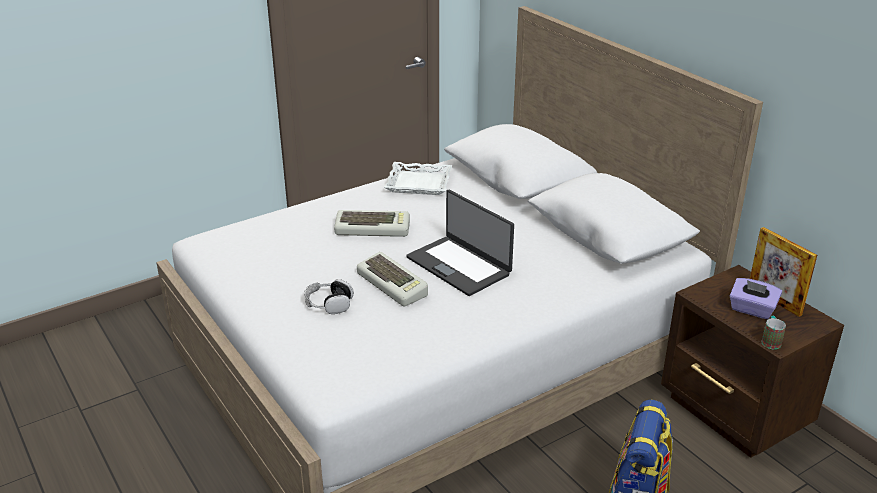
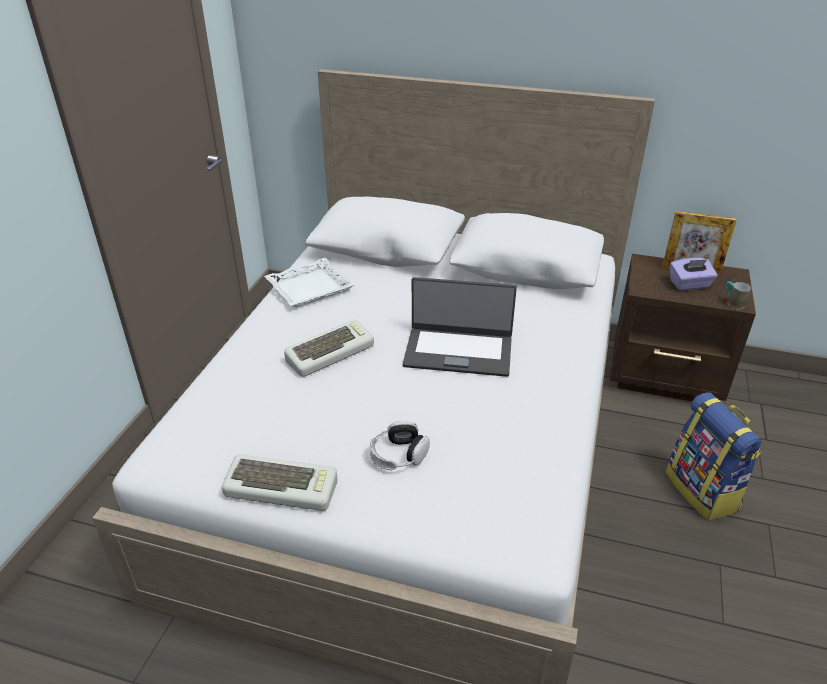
camera: 40 degrees left, 5 degrees up
keyboard [357,252,428,306] -> keyboard moved to [222,454,338,511]

